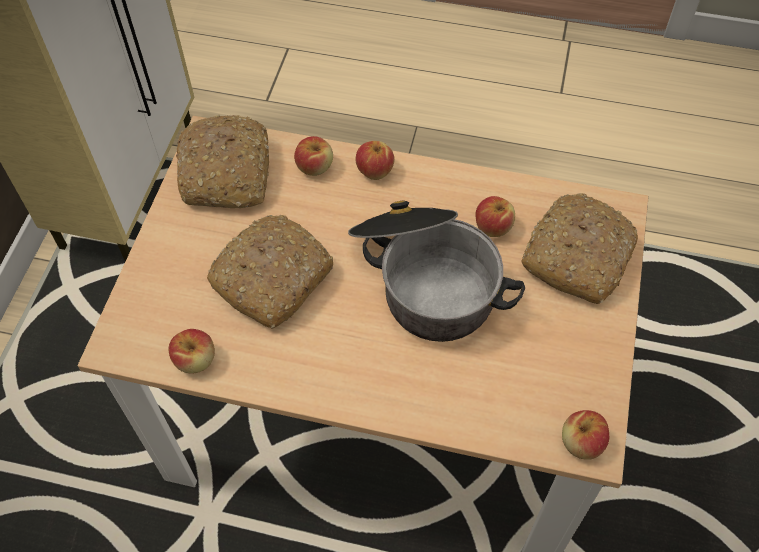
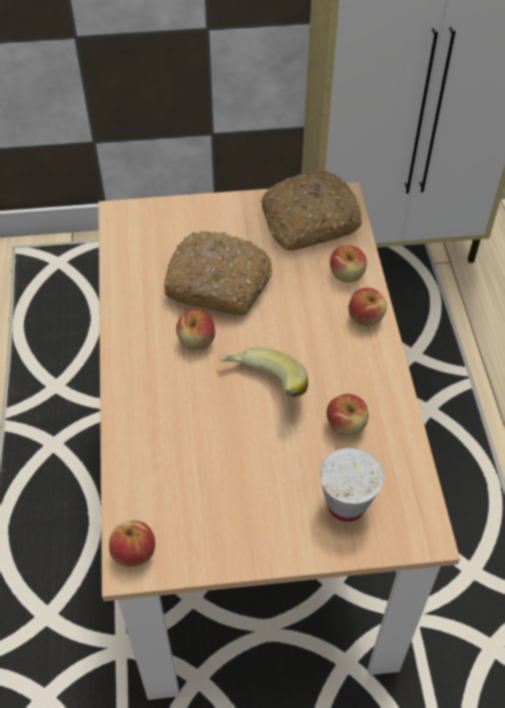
camera: 70 degrees right, 5 degrees down
apple [168,329,215,374] -> apple moved to [176,309,215,350]
cooking pot [348,201,525,342] -> banana [219,347,308,397]
bread [521,193,638,304] -> white cup [320,448,384,521]

